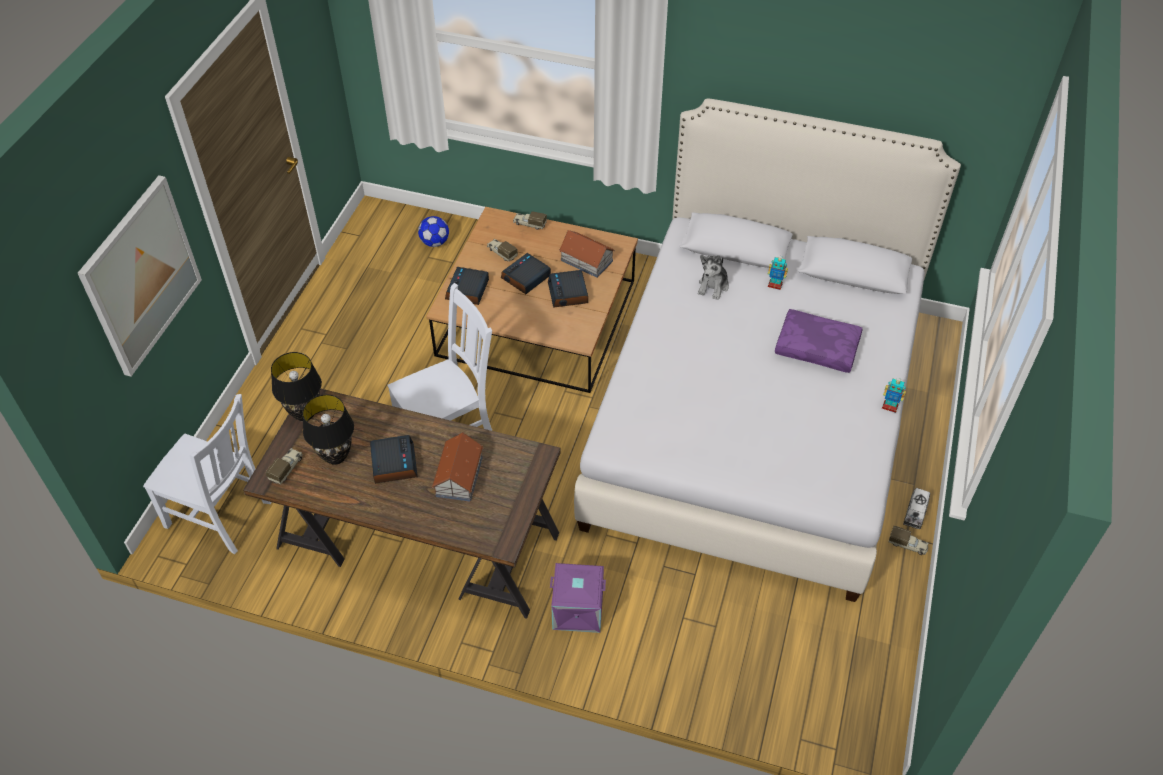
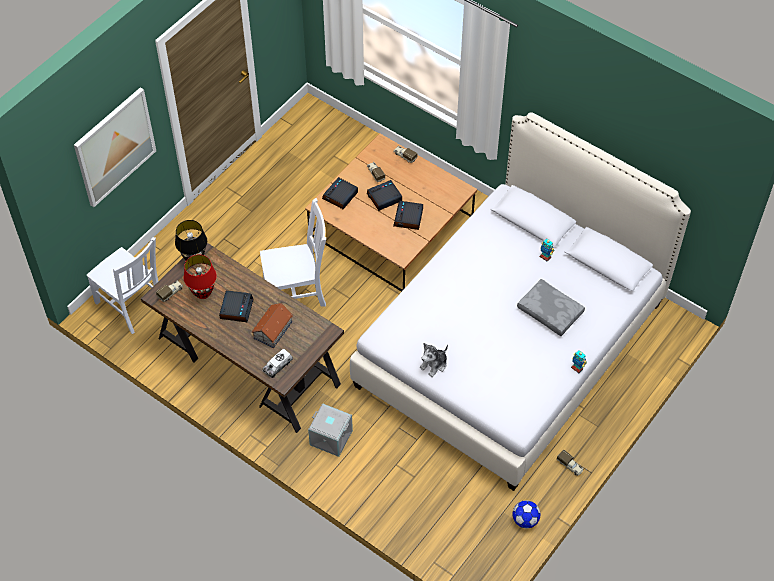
camera: 20 degrees right, 5 degrees up
black table lamp [303,394,354,465] -> red table lamp [184,255,217,299]
football [418,216,449,247] -> football moved to [513,500,540,528]
purple storage box [550,563,606,633] -> grey storage box [308,403,353,457]
toy house [559,230,615,278] -> none
plush toy [698,255,729,300] -> plush toy moved to [420,343,448,377]
purple pillow [775,309,862,373] -> grey pillow [517,279,585,336]
toy truck [903,488,930,529] -> toy truck moved to [262,349,293,378]

